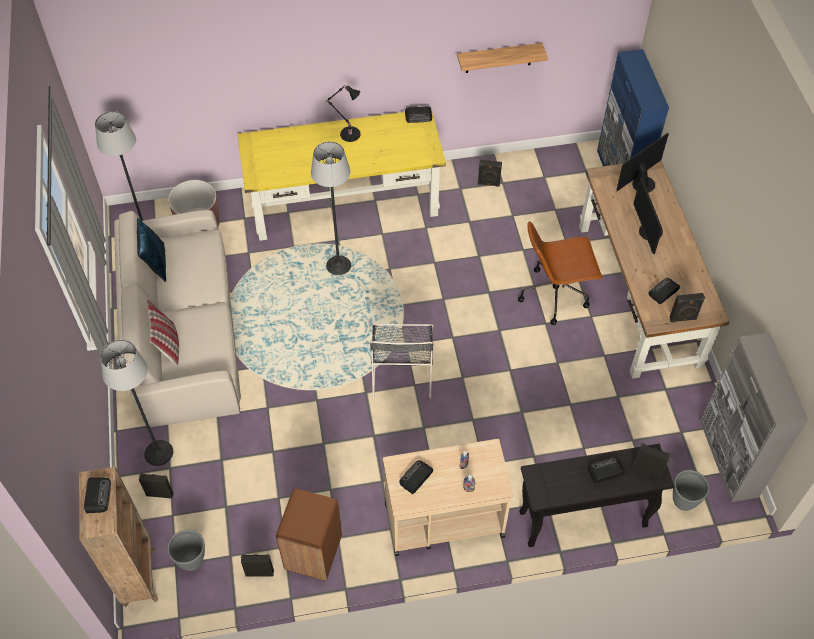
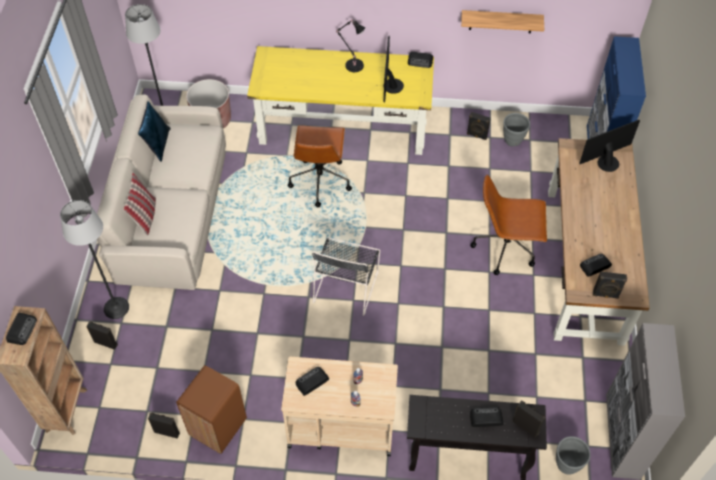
camera: 15 degrees right, 0 degrees up
grey planter [167,529,205,571] -> grey planter moved to [503,113,530,146]
floor lamp [311,142,351,275] -> brown office chair [288,125,352,207]
monitor [633,177,663,255] -> monitor moved to [384,36,404,103]

